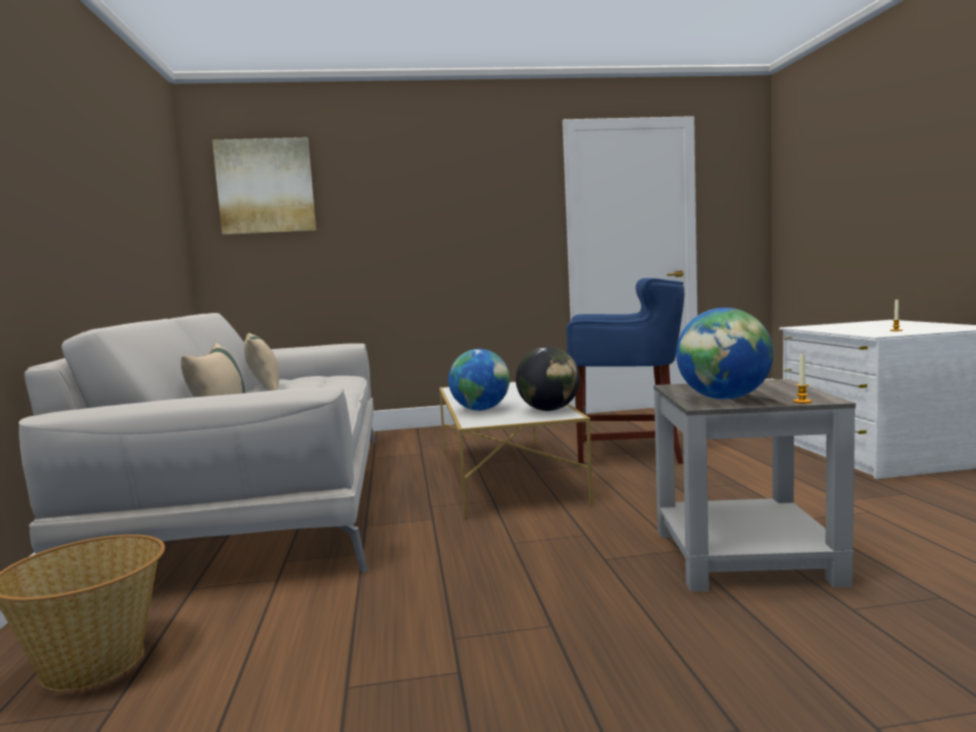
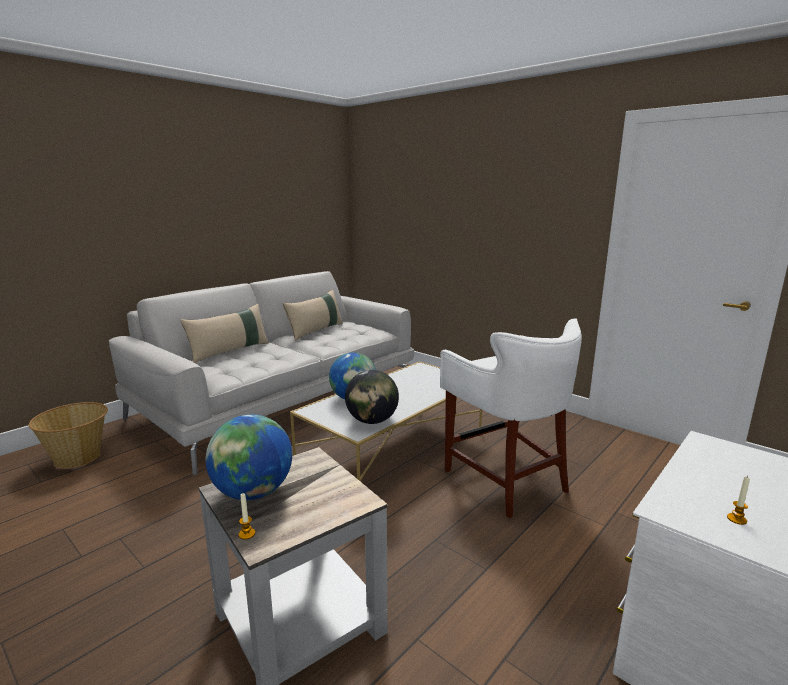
camera: 50 degrees right, 10 degrees up
picture [212,137,316,235] -> none
blue stool [566,278,684,464] -> white stool [440,319,582,519]

